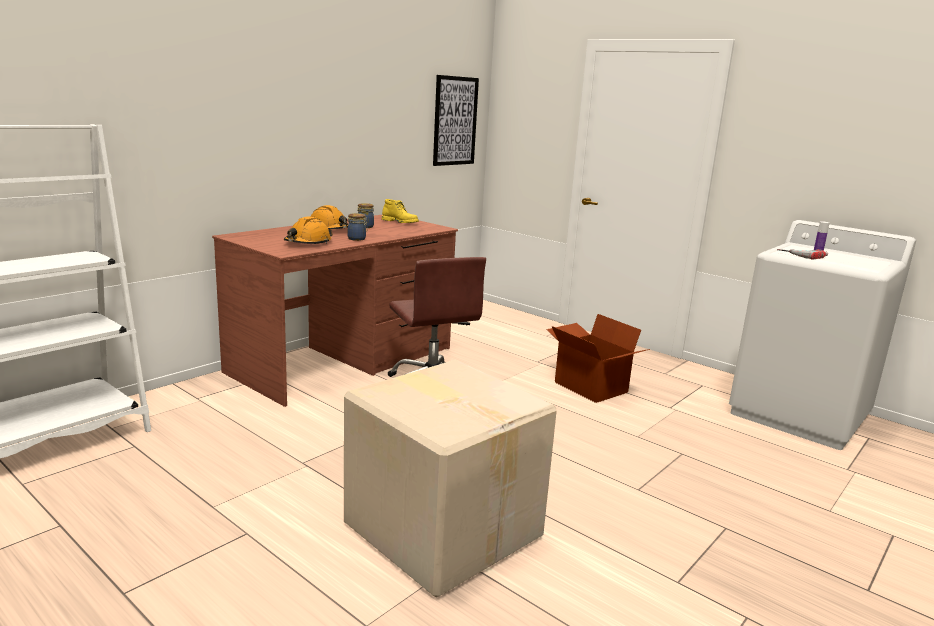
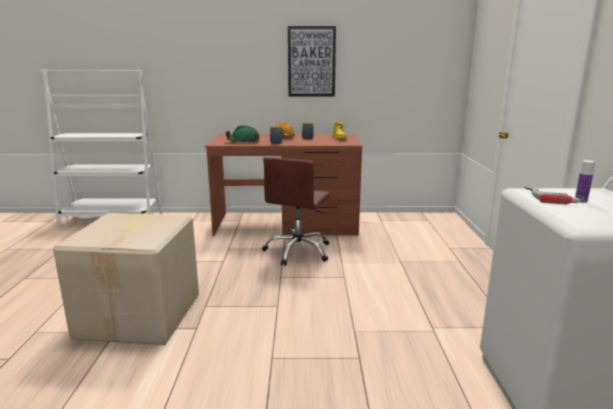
camera: 50 degrees right, 0 degrees up
orange hard hat [284,216,333,244] -> green hard hat [225,125,260,143]
picture [433,75,479,166] -> picture moved to [288,26,336,96]
cardboard box [546,314,650,403] -> none

